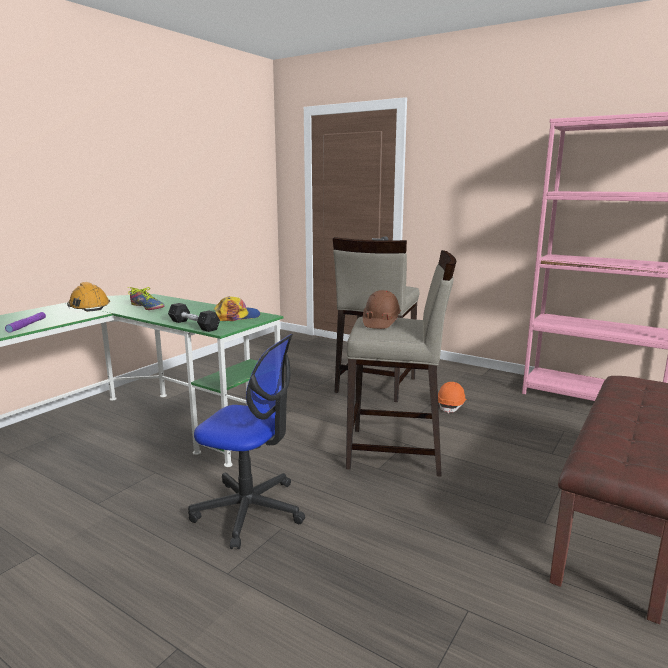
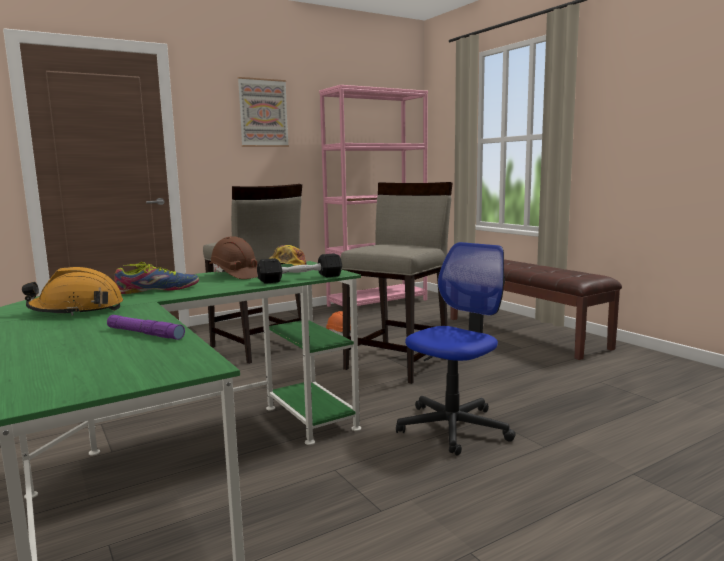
camera: 65 degrees left, 5 degrees down
brown hard hat [363,290,401,329] -> brown hard hat moved to [209,236,258,279]
none -> picture [238,77,289,147]

